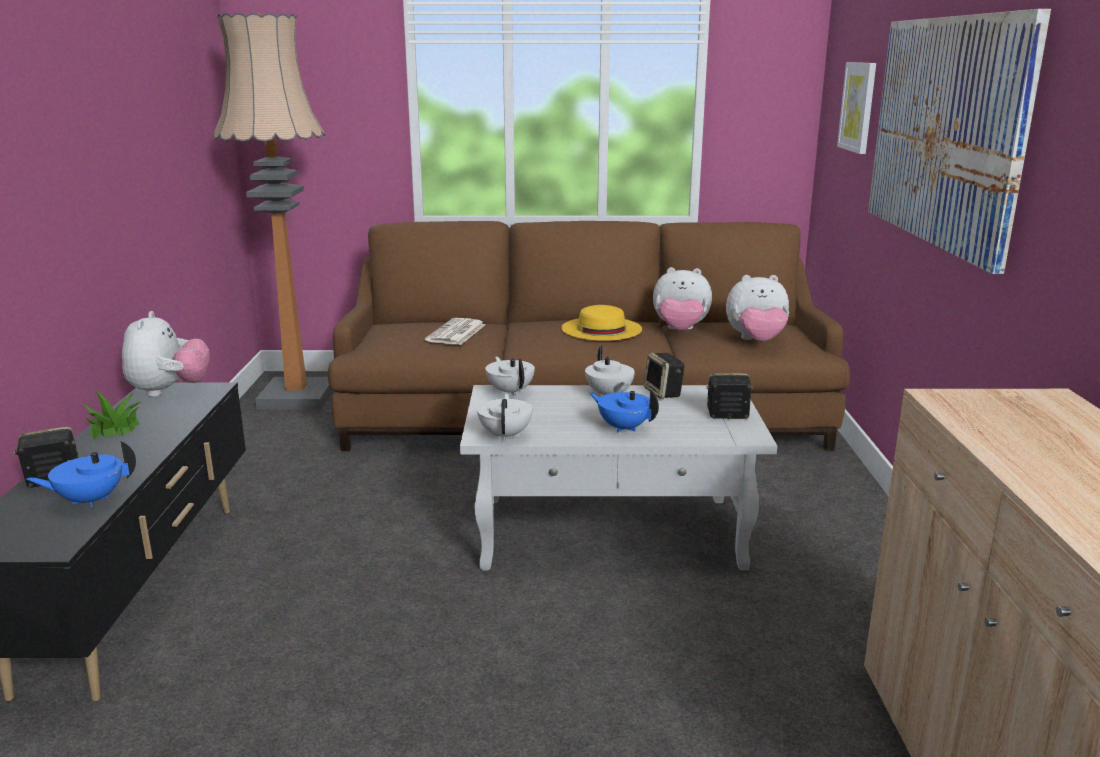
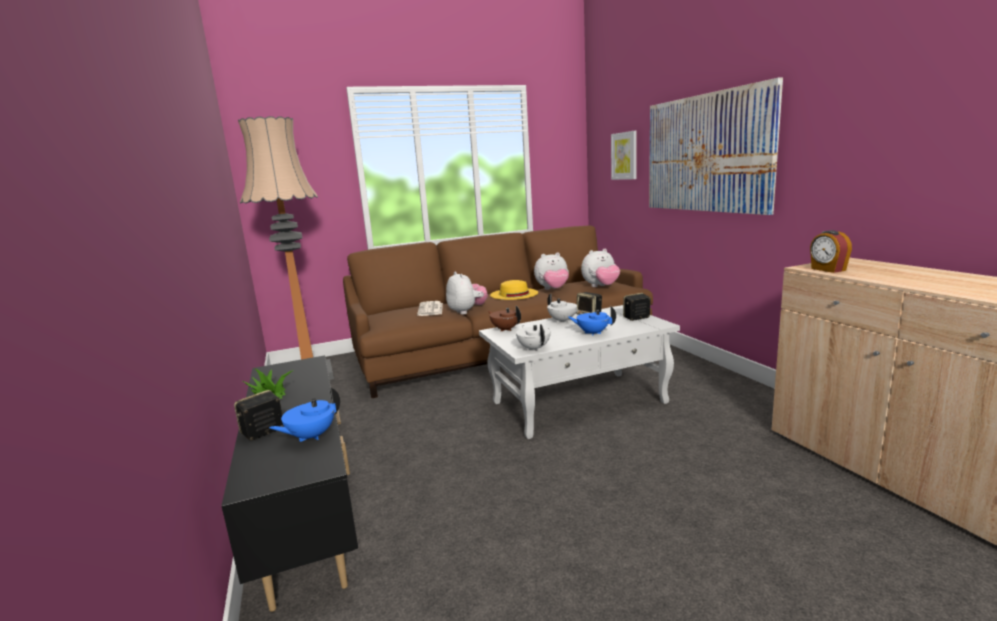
camera: 20 degrees left, 5 degrees down
plush toy [122,311,210,397] -> plush toy moved to [446,271,488,315]
white teapot [485,357,535,396] -> brown teapot [488,306,521,332]
none -> alarm clock [810,230,852,273]

